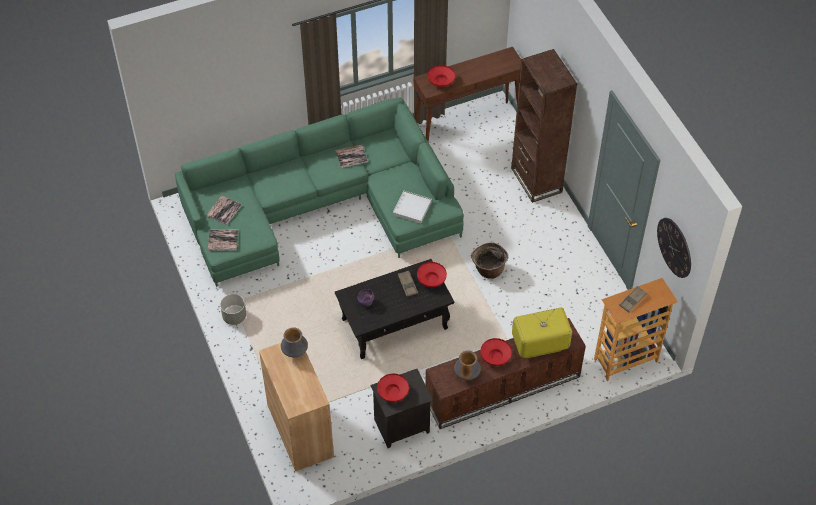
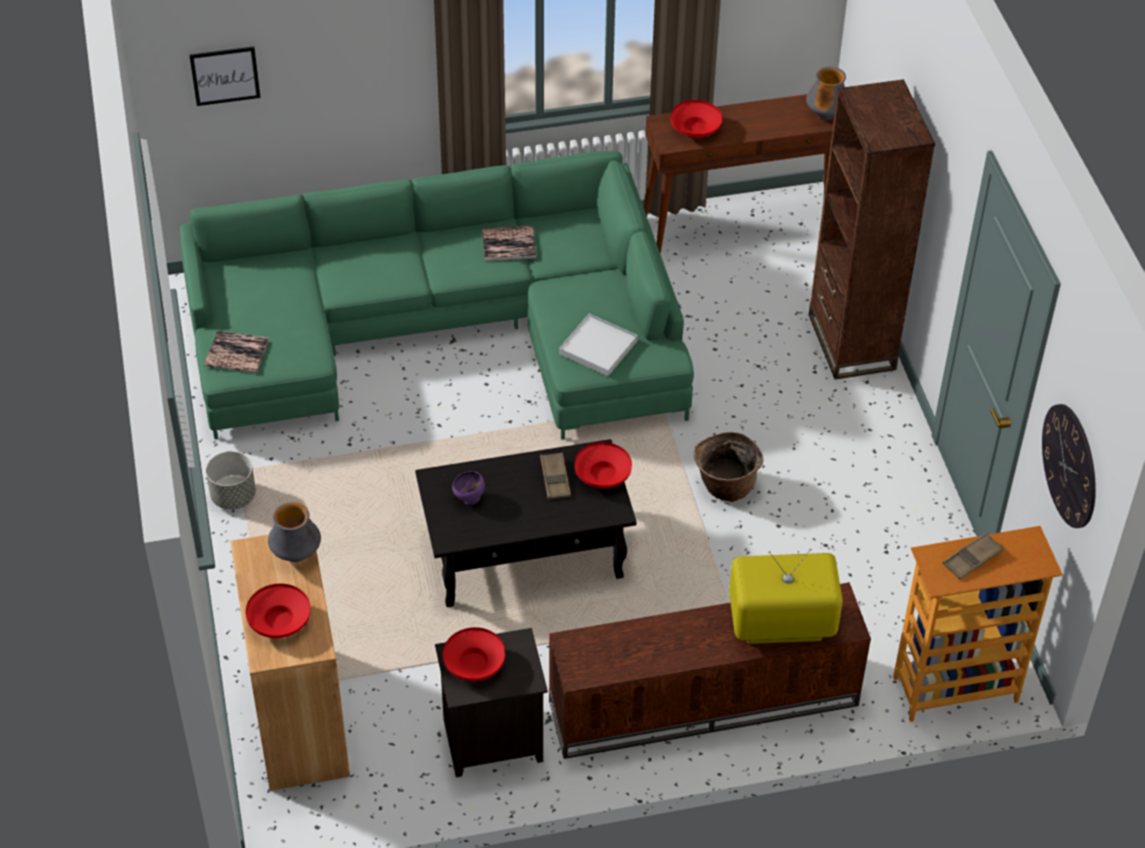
camera: 10 degrees right, 5 degrees down
book [206,196,242,225] -> none
vase [454,351,481,380] -> vase moved to [806,66,846,120]
red bowl [480,338,512,366] -> red bowl moved to [246,584,310,638]
none -> picture [189,46,260,106]

